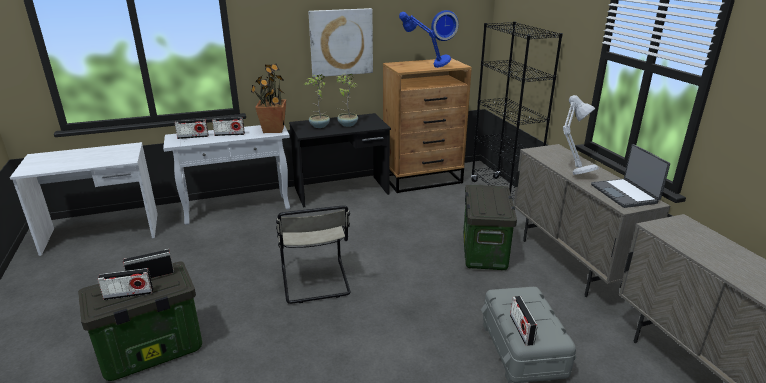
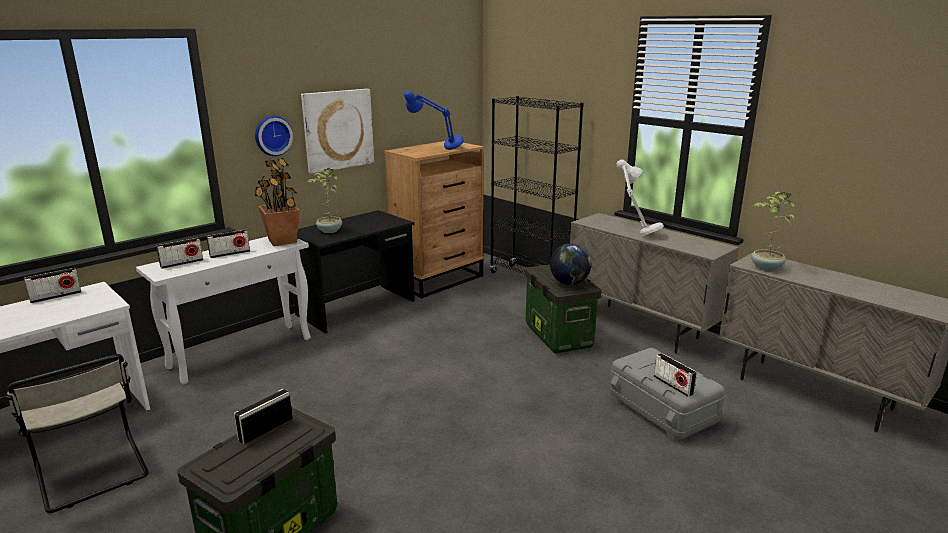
camera: 25 degrees left, 5 degrees down
radio [98,268,153,300] -> radio moved to [24,268,81,303]
beige chair [276,206,351,304] -> beige chair moved to [6,354,149,513]
potted plant [337,73,358,127] -> potted plant moved to [751,192,795,271]
wall clock [431,10,459,41] -> wall clock moved to [255,116,293,156]
laptop [591,144,670,208] -> none
none -> globe [550,244,592,285]

